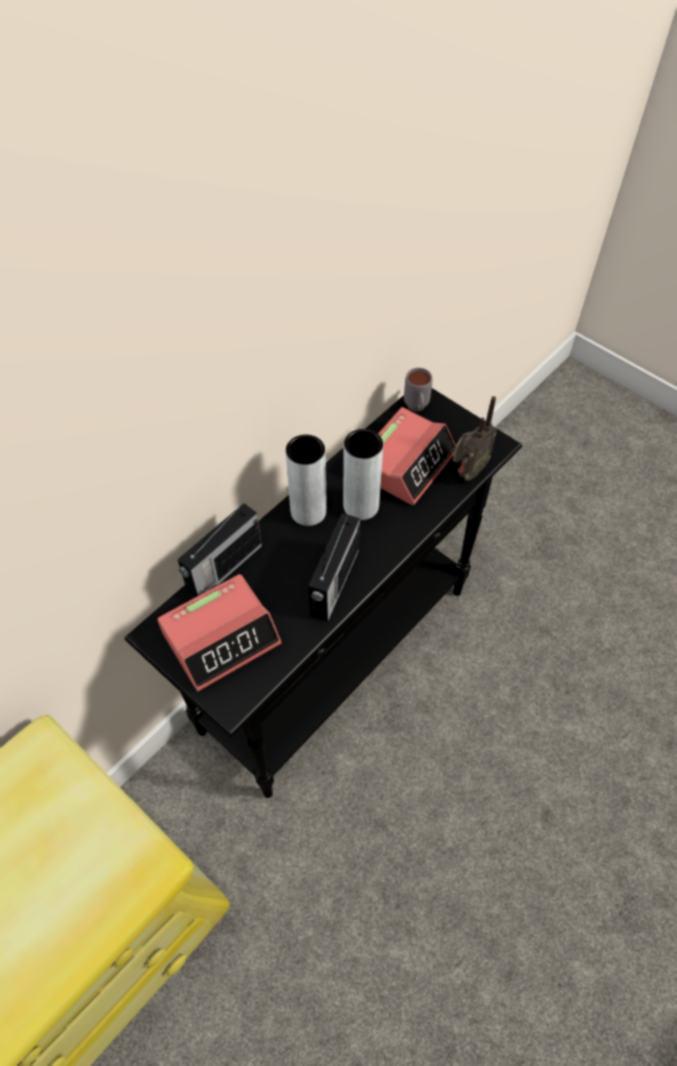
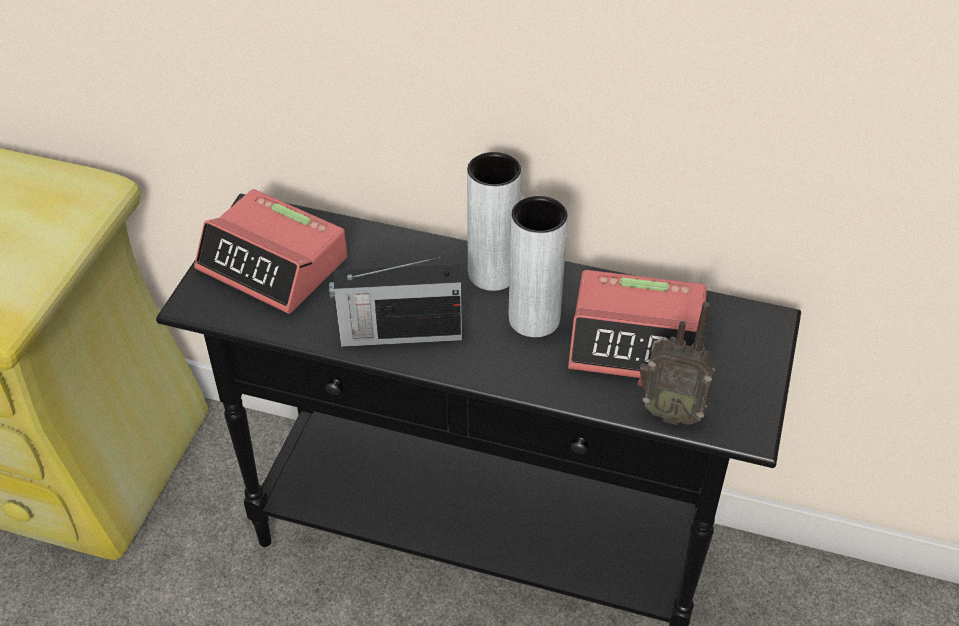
camera: 65 degrees right, 10 degrees down
radio [177,503,262,597] -> none
grey mug [404,368,433,411] -> none

